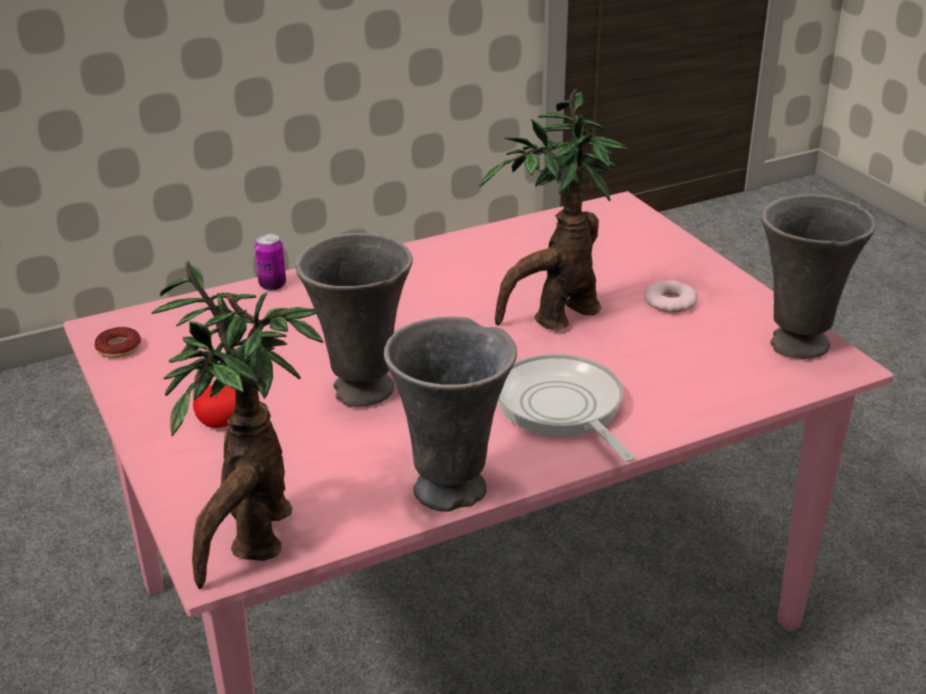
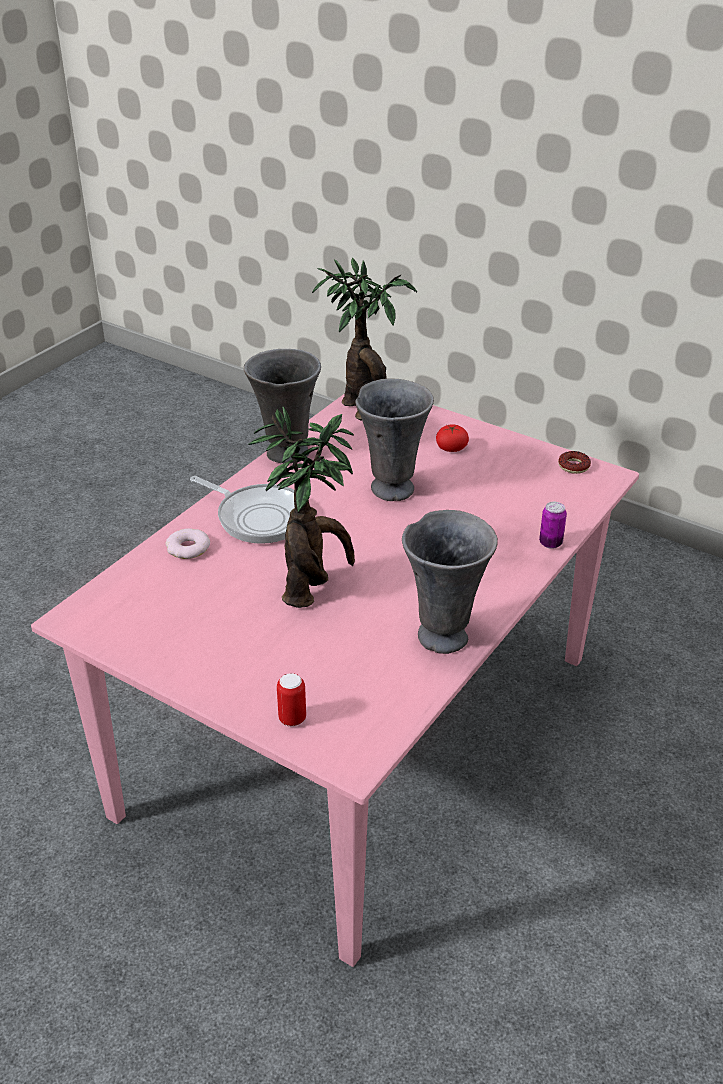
camera: 150 degrees right, 5 degrees up
donut [644,280,697,313] -> donut moved to [166,528,210,559]
grey vase [761,194,876,359] -> grey vase moved to [402,510,498,654]
none -> can [277,673,306,726]

